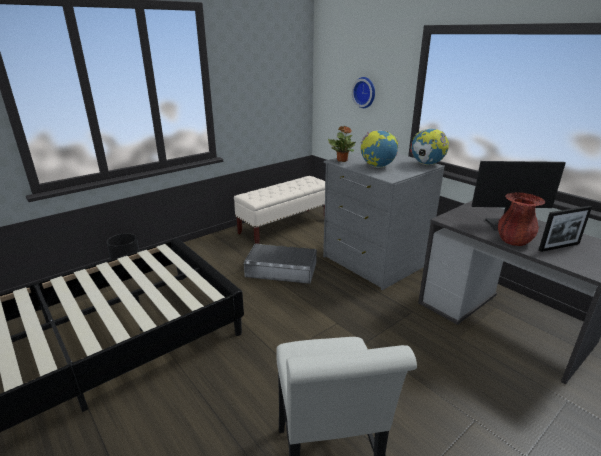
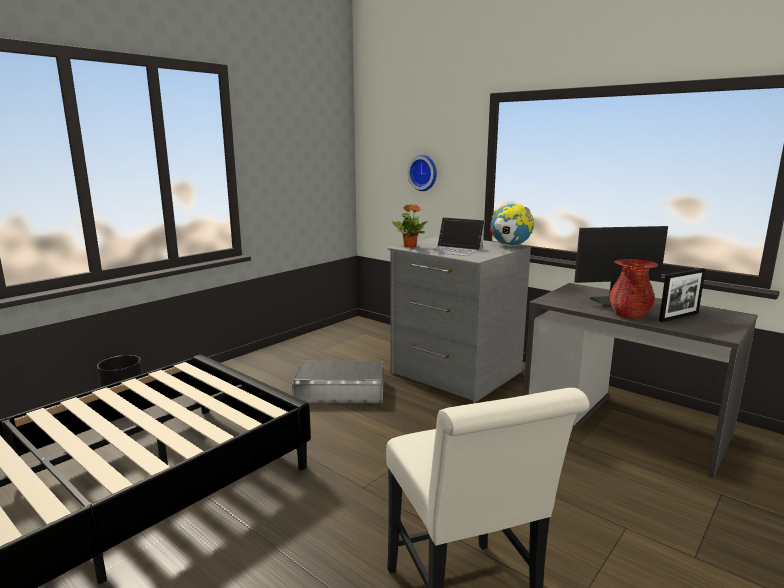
camera: 10 degrees left, 10 degrees down
beige bench [234,176,325,244] -> none
globe [361,131,398,168] -> laptop [425,217,485,256]

